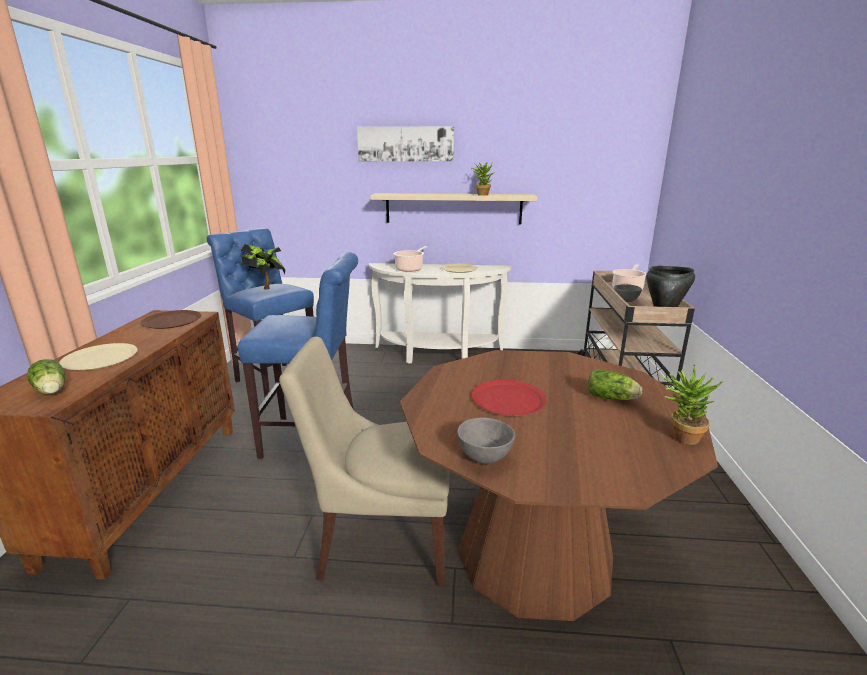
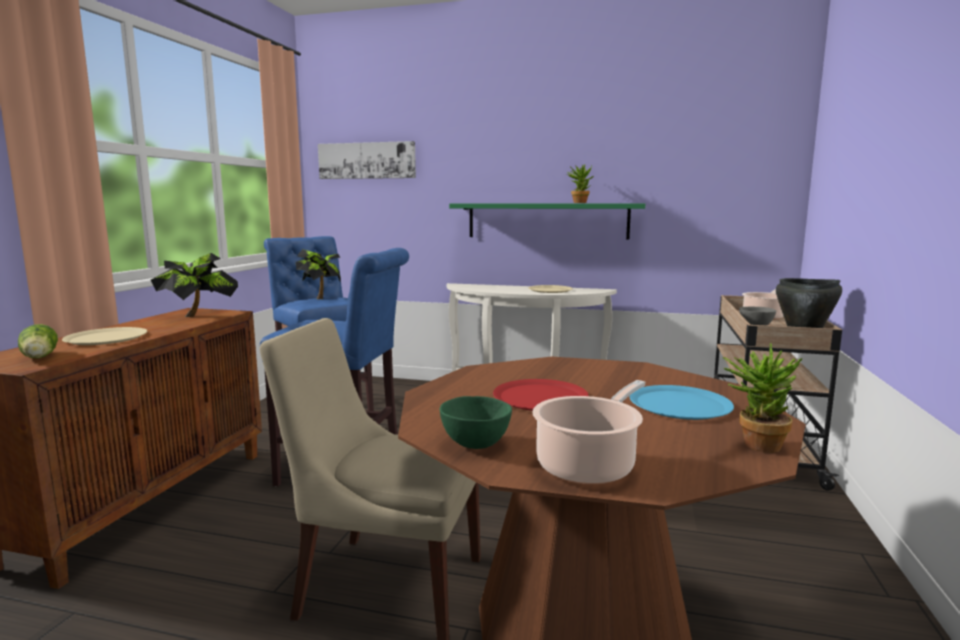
camera: 10 degrees right, 10 degrees down
brown plate [140,310,201,329] -> potted plant [151,253,238,317]
picture [357,126,454,162] -> picture moved to [318,141,416,179]
beige shelf [370,193,537,224] -> green shelf [449,203,645,239]
cooking pot [394,246,428,272] -> cooking pot moved to [532,380,645,484]
grey bowl [458,418,515,464] -> green bowl [440,396,512,449]
lettuce [588,369,642,400] -> blue plate [630,385,734,420]

